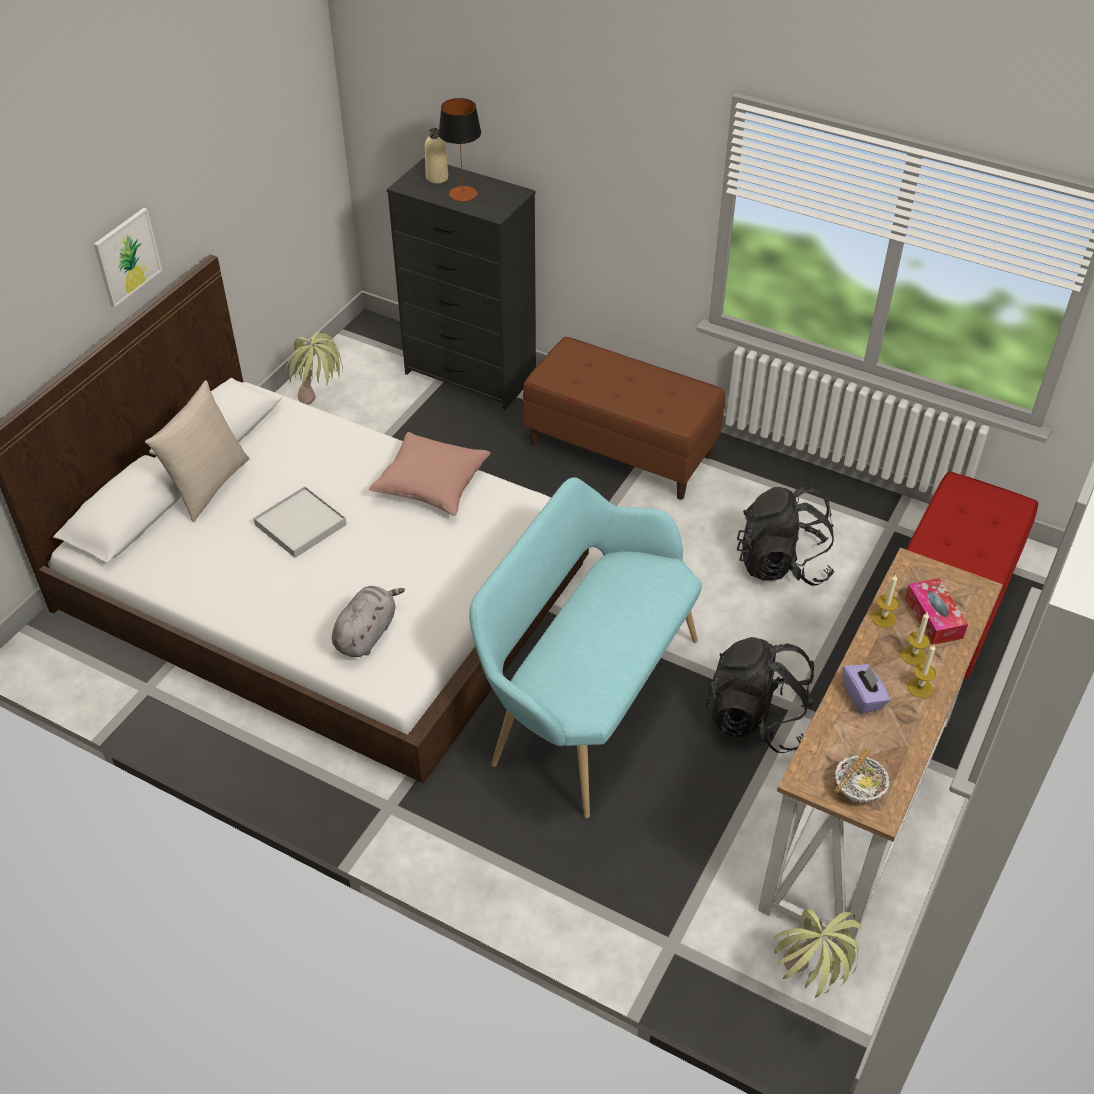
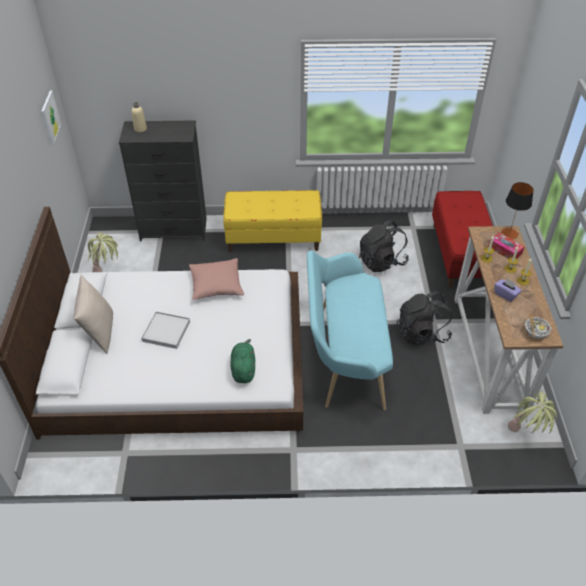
camera: 30 degrees left, 0 degrees up
picture [94,208,162,308] -> picture moved to [41,91,61,145]
grey plush toy [332,586,405,657] -> green plush toy [230,339,255,383]
table lamp [439,98,481,201] -> table lamp moved to [501,182,534,239]
brown bench [523,337,726,500] -> yellow bench [223,190,322,252]

